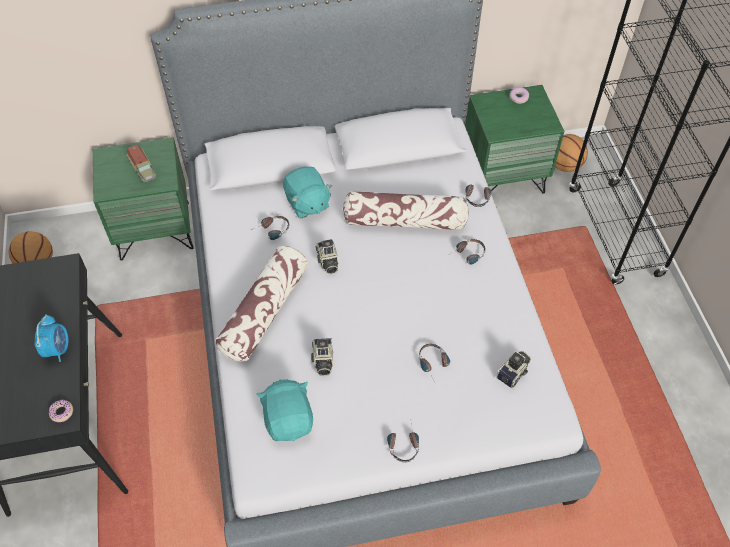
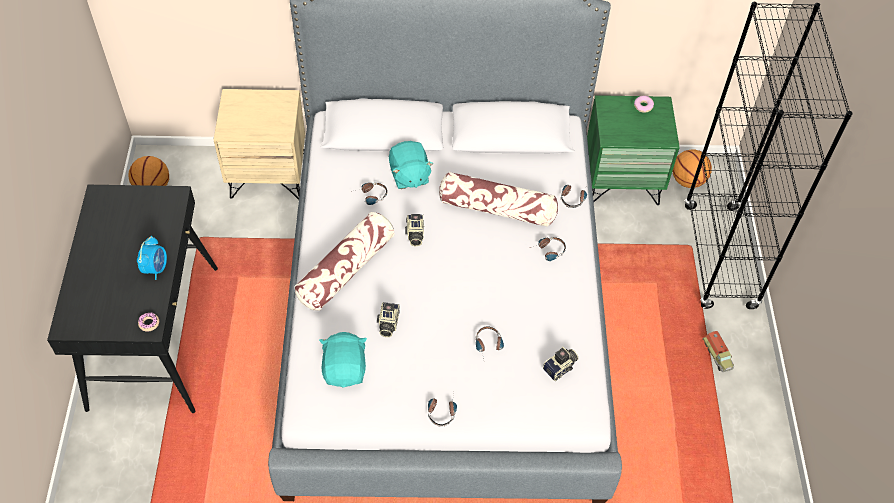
camera: 10 degrees right, 0 degrees up
green nightstand [93,137,193,260] -> beige nightstand [213,89,305,200]
toy truck [126,145,156,183] -> toy truck moved to [703,331,734,372]

